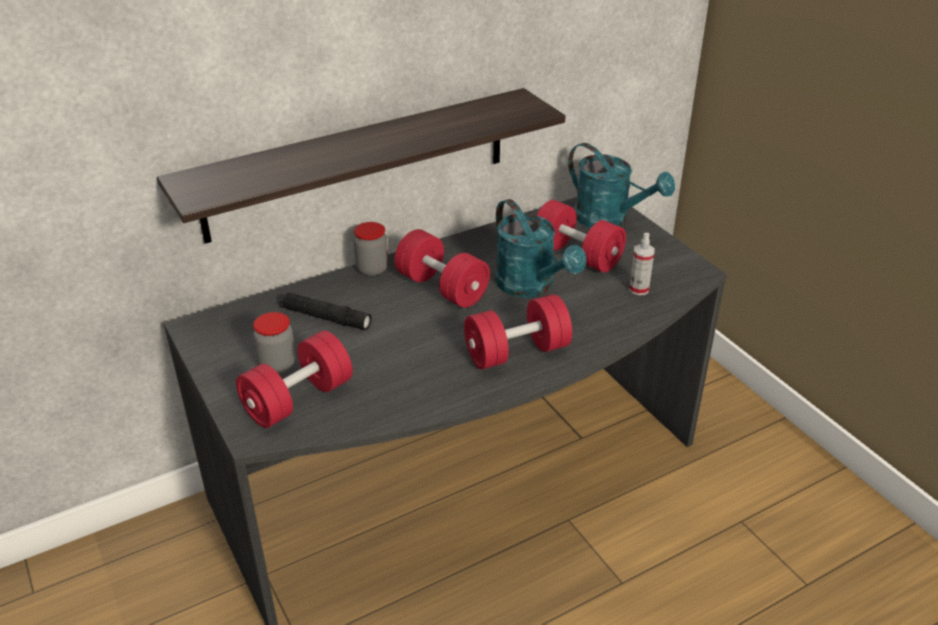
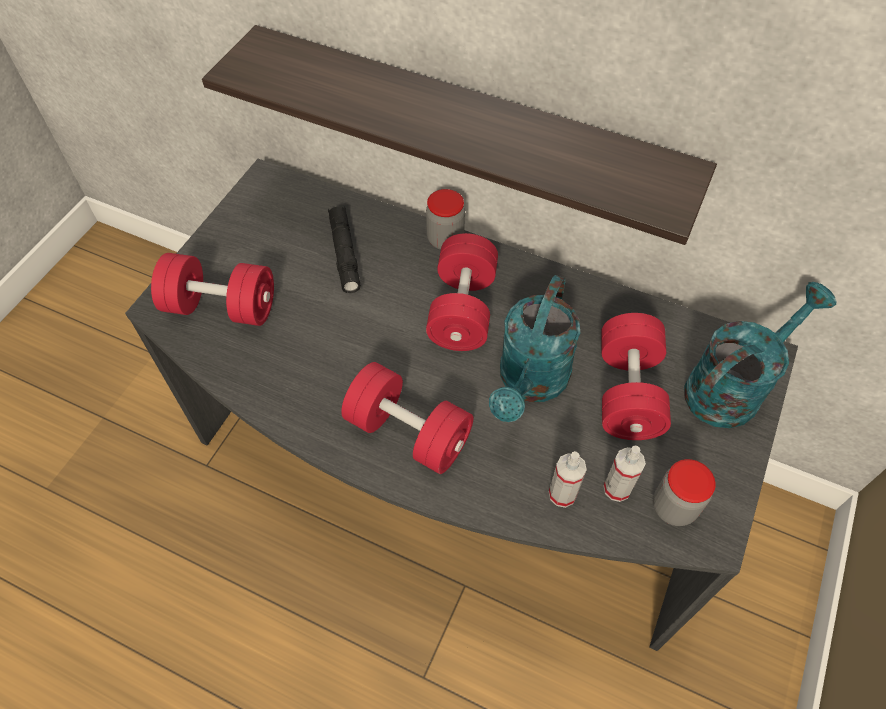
camera: 55 degrees right, 20 degrees up
jar [253,312,296,373] -> jar moved to [653,459,716,526]
turquoise watering can [568,143,675,228] -> turquoise watering can turned 135 degrees counterclockwise [684,282,837,428]
none -> spray bottle [549,451,587,508]

